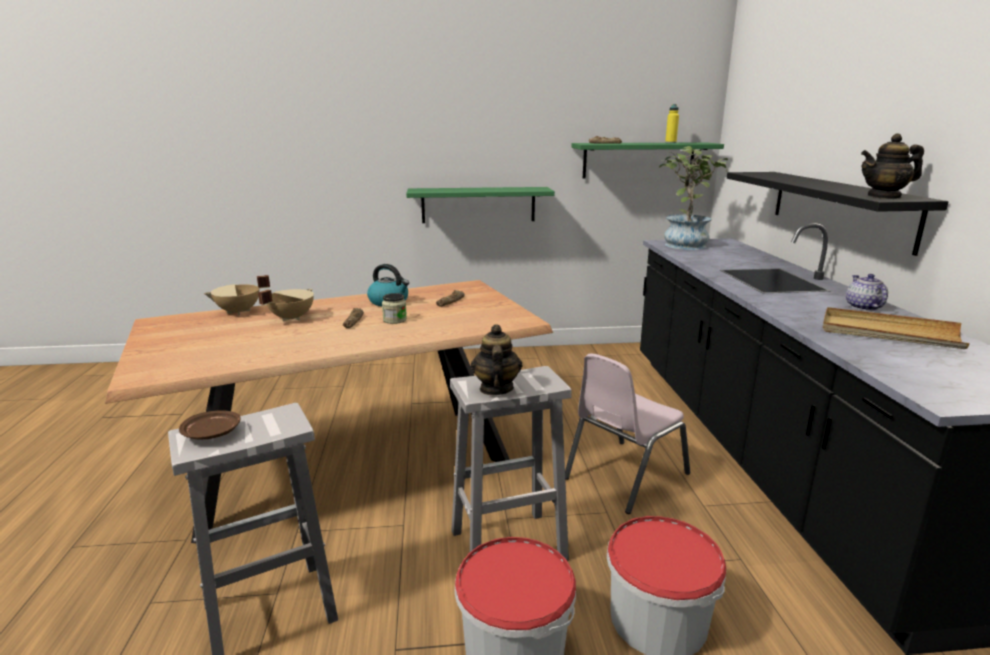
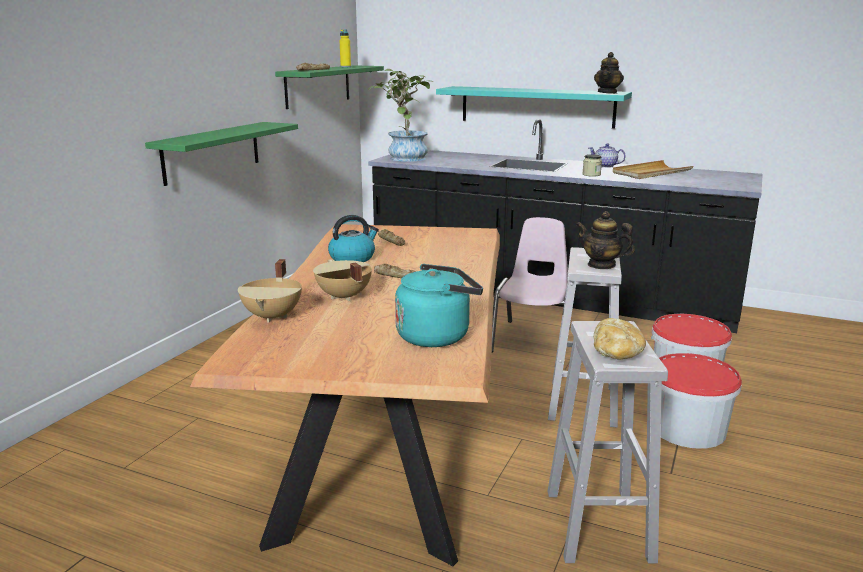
camera: 60 degrees left, 0 degrees up
brown plate [179,410,241,439] -> bread [593,318,646,359]
jar [382,293,407,324] -> jar moved to [582,154,602,177]
pink chair [565,354,690,514] -> pink chair turned 150 degrees counterclockwise [492,217,571,353]
black shelf [727,172,948,256] -> turquoise shelf [436,86,632,129]
none -> turquoise kettle [395,264,483,347]

